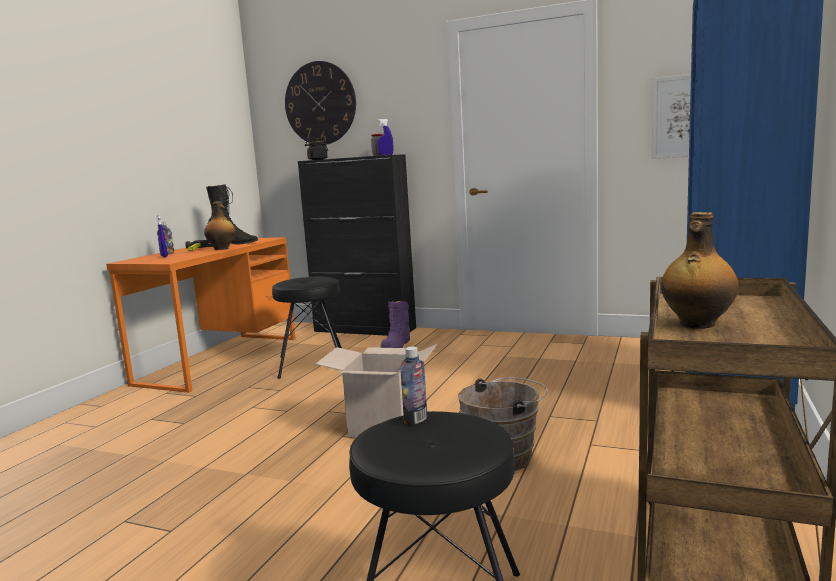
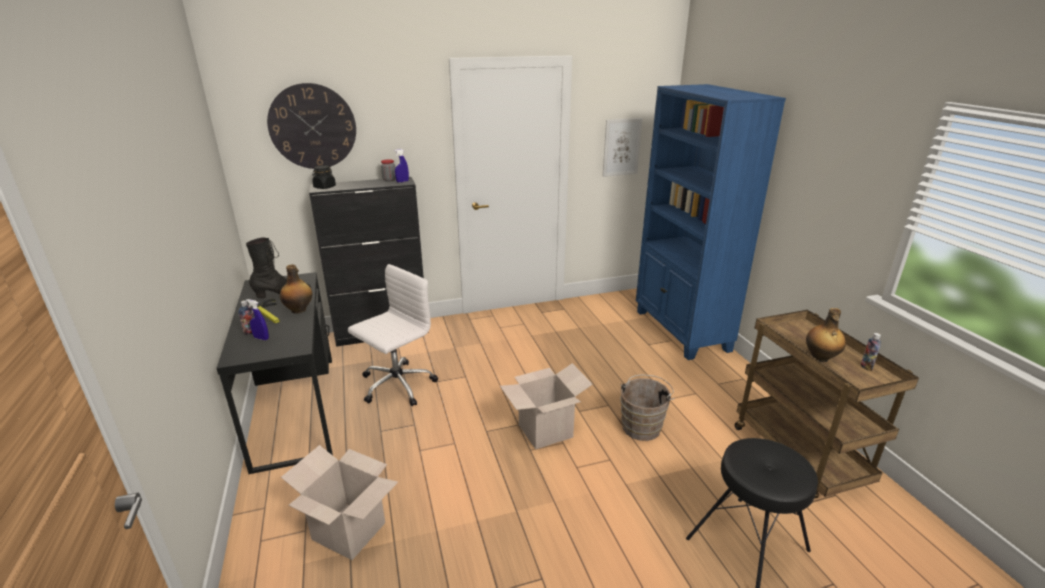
camera: 40 degrees left, 15 degrees up
orange desk [106,237,296,393] -> black desk [216,272,333,474]
black stool [272,277,342,379] -> white office chair [348,264,438,406]
purple boot [381,301,410,348] -> none
bottle [401,347,427,425] -> bottle moved to [861,333,881,371]
none -> cardboard box [281,445,398,560]

